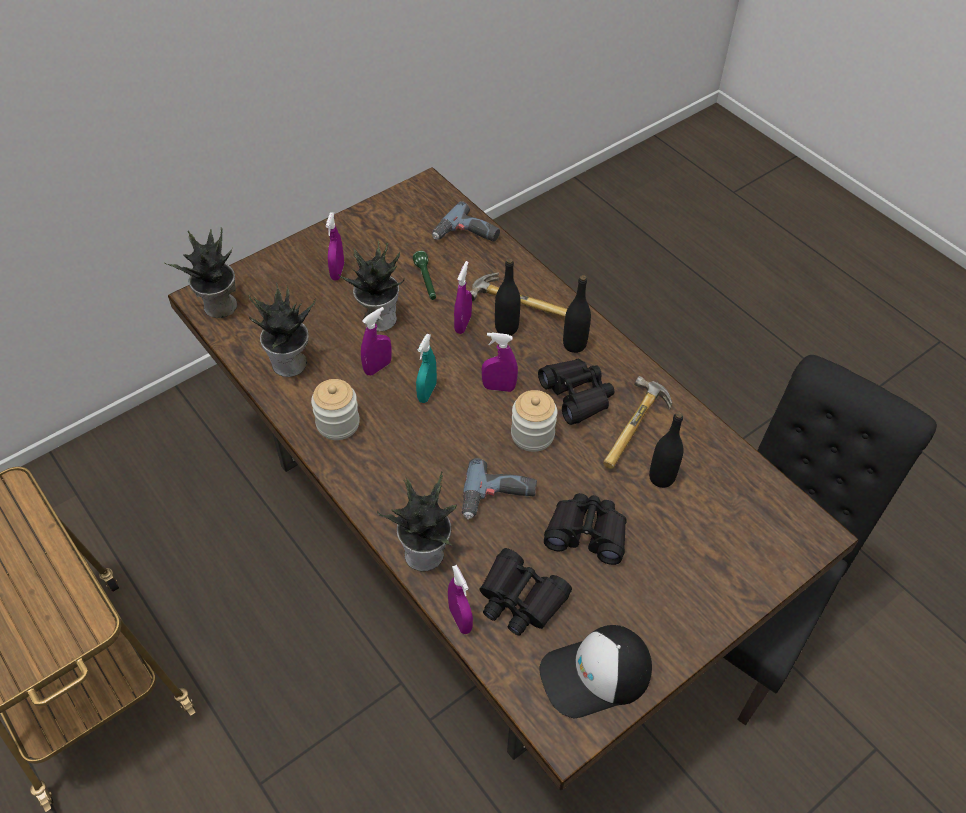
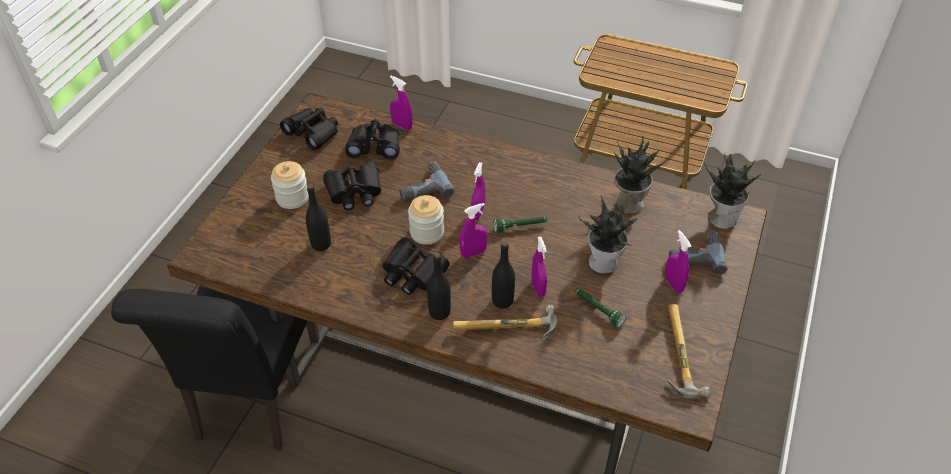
camera: 150 degrees right, 5 degrees down
jar [311,379,360,440] -> jar moved to [271,161,309,209]
purple spray bottle [361,307,392,376] -> purple spray bottle moved to [471,162,485,220]
potted plant [377,471,457,571] -> none
turquoise spray bottle [416,334,437,403] -> green flashlight [493,216,547,233]
power drill [432,201,500,241] -> power drill moved to [669,231,728,274]
cap [539,625,652,718] -> black binoculars [280,108,338,150]
hammer [603,376,672,469] -> hammer moved to [666,304,710,399]

